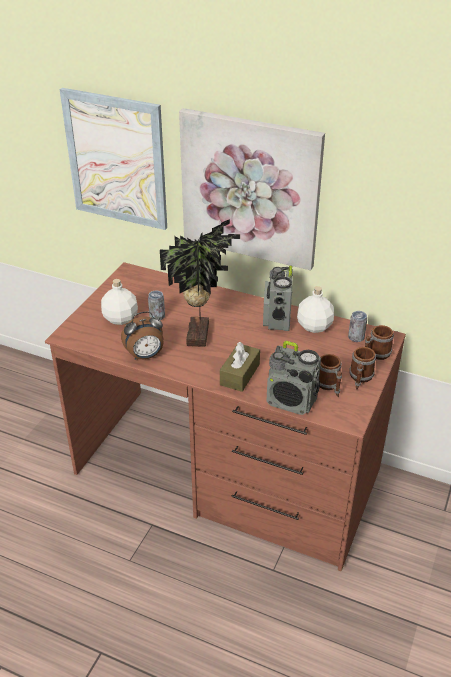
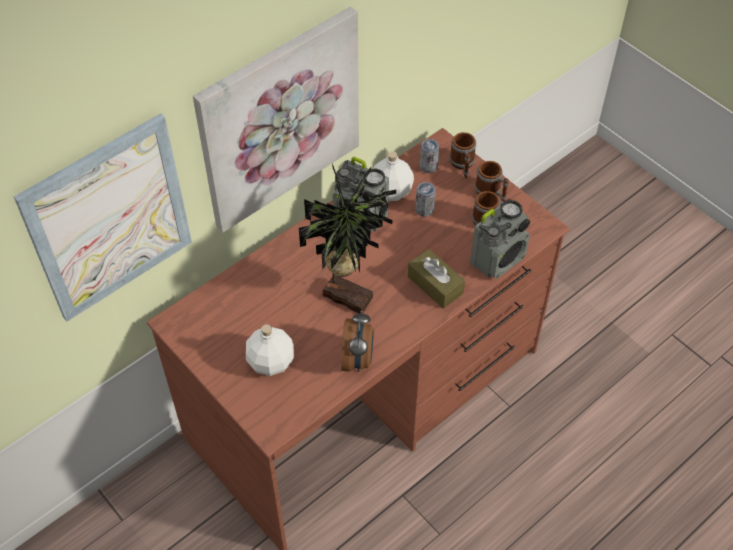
camera: 65 degrees left, 15 degrees up
can [148,290,165,320] -> can moved to [415,182,436,217]

